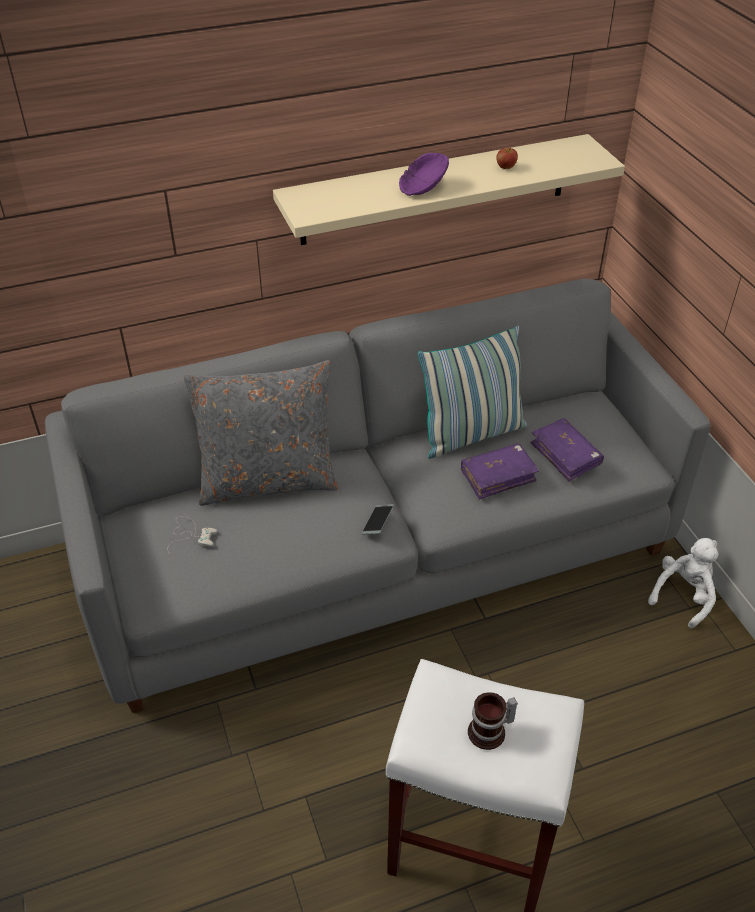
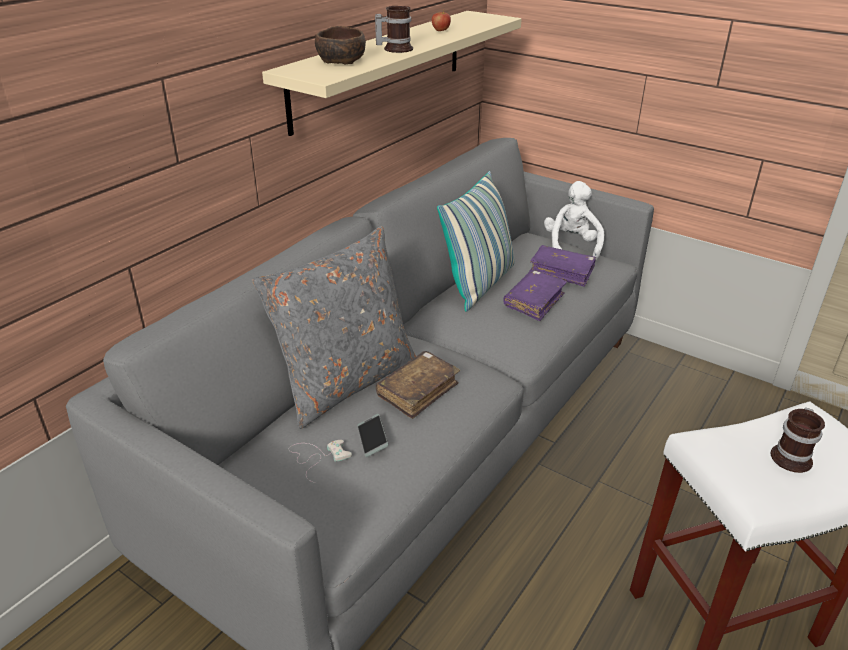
camera: 35 degrees left, 10 degrees down
phone [362,504,394,535] -> phone moved to [357,414,388,457]
purple bowl [399,153,449,196] -> mug [375,6,413,53]
white plush toy [648,538,718,628] -> white plush toy moved to [544,181,604,260]
none -> brown bowl [315,26,366,65]
none -> brown book [376,351,460,419]

